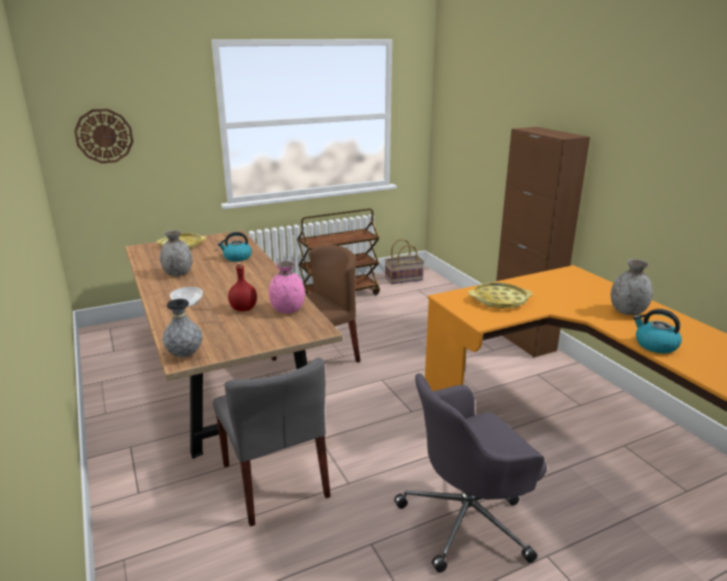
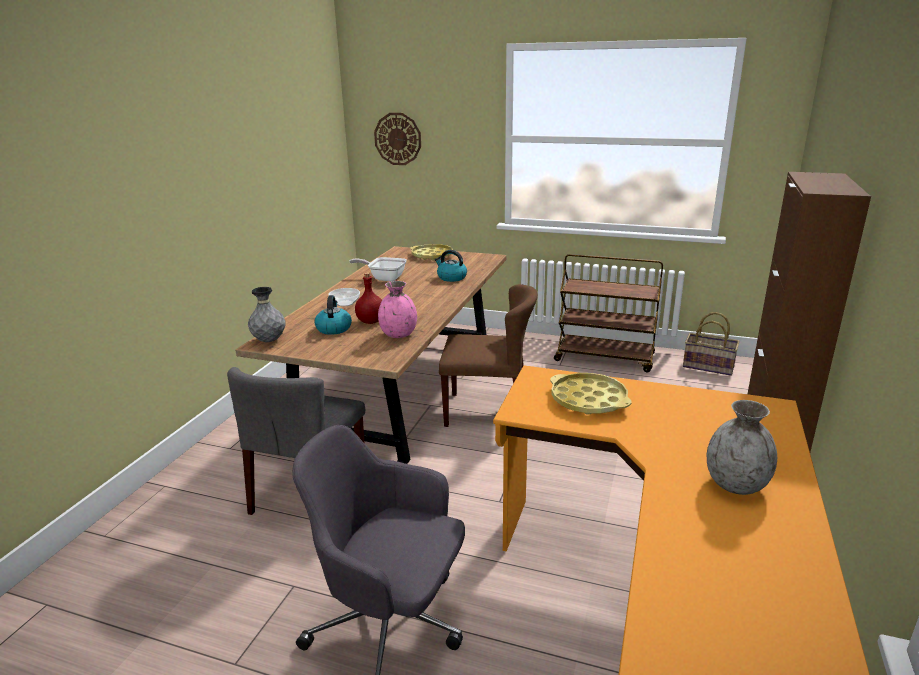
camera: 45 degrees right, 0 degrees up
grey vase [160,230,193,276] -> frying pan [349,257,407,281]
kettle [633,309,682,353] -> kettle moved to [315,295,352,335]

